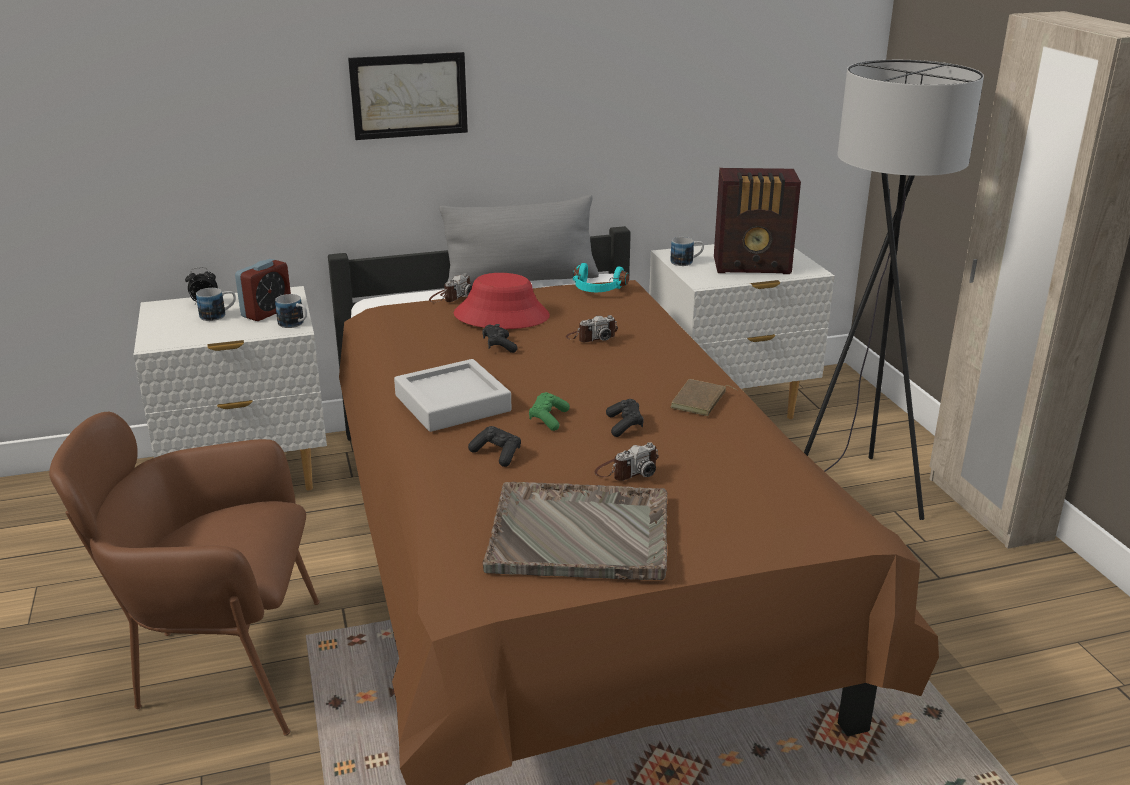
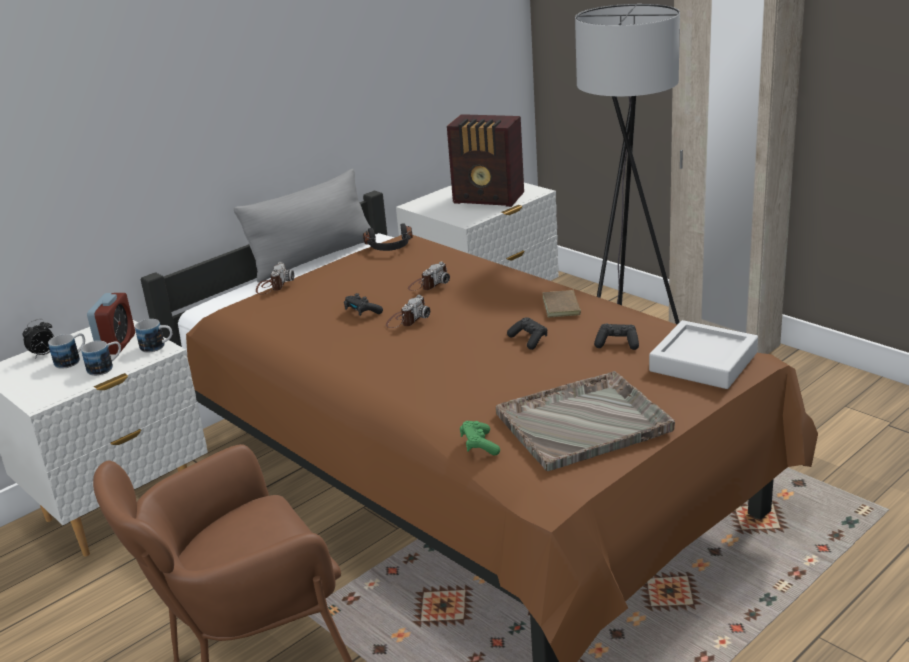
camera: 25 degrees left, 0 degrees up
picture [348,52,468,140] -> none
grey tray [394,359,512,432] -> grey tray moved to [649,320,758,389]
red hat [454,273,550,329] -> none
black game controller [468,426,521,467] -> black game controller moved to [594,324,639,350]
green game controller [529,392,570,431] -> green game controller moved to [460,421,500,456]
turquoise headphones [573,263,629,292] -> black headphones [363,223,413,251]
camera [594,442,659,481] -> camera moved to [386,295,430,328]
mug [670,237,704,266] -> mug moved to [81,341,121,376]
radio [714,168,801,274] -> radio turned 45 degrees clockwise [447,114,524,207]

